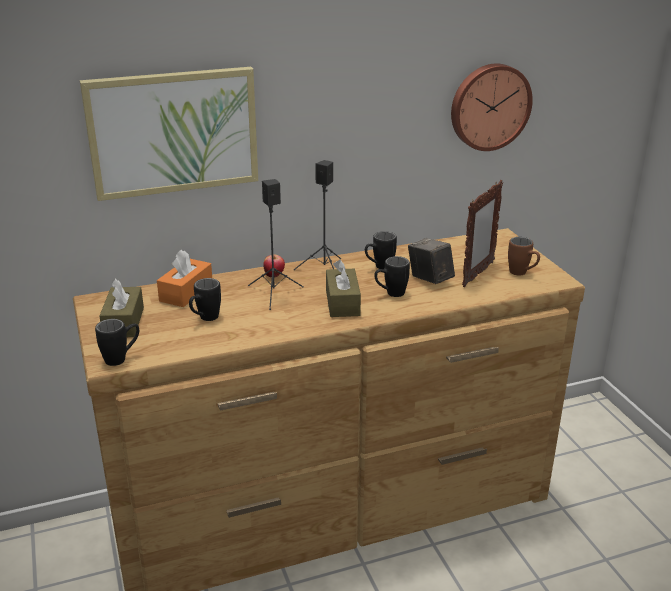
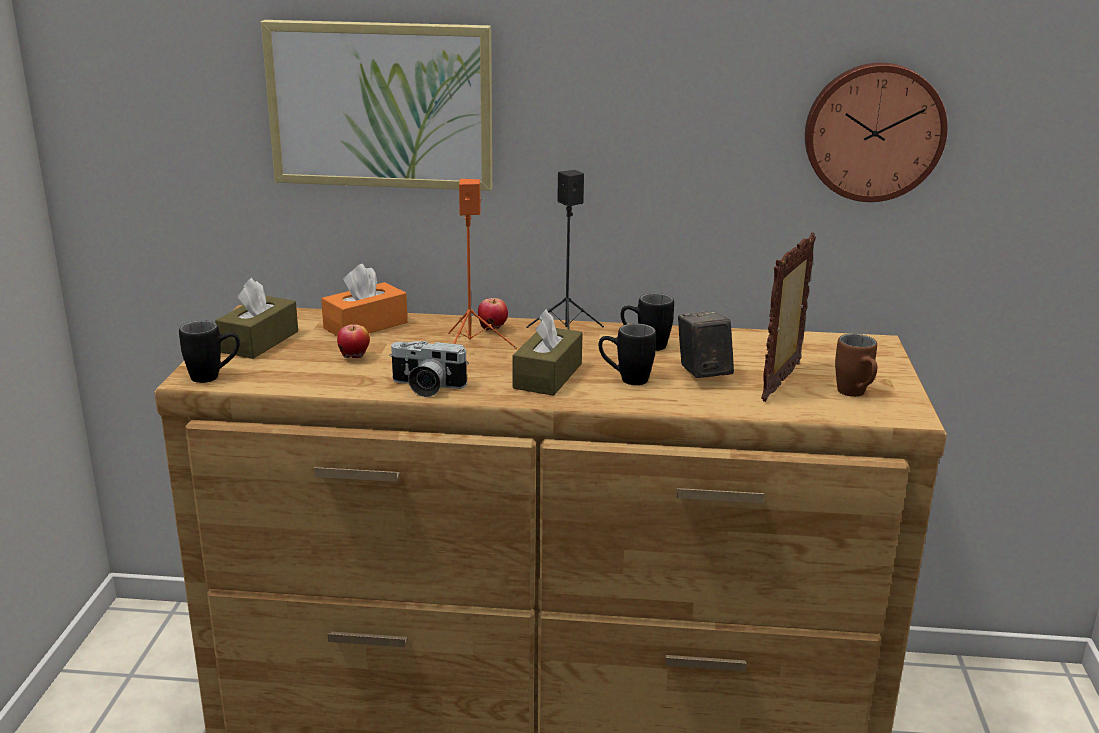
camera: 25 degrees right, 5 degrees down
black mug [189,278,221,321] -> apple [337,324,370,358]
black speaker [248,179,304,310] -> orange speaker [448,179,517,349]
picture frame [462,180,503,287] -> picture frame turned 150 degrees clockwise [761,232,816,402]
none -> camera [389,341,469,397]

